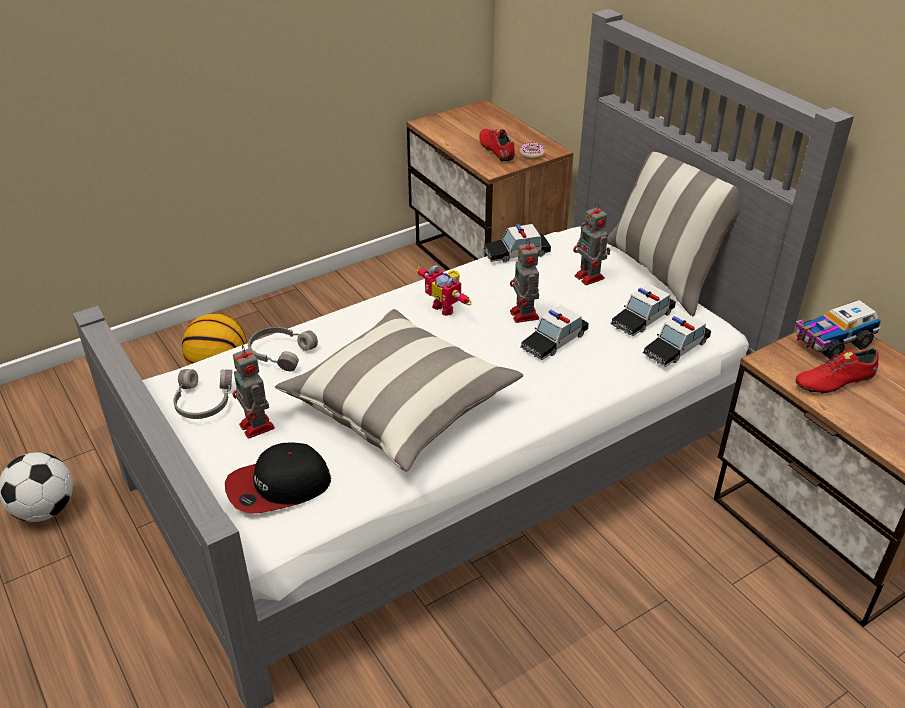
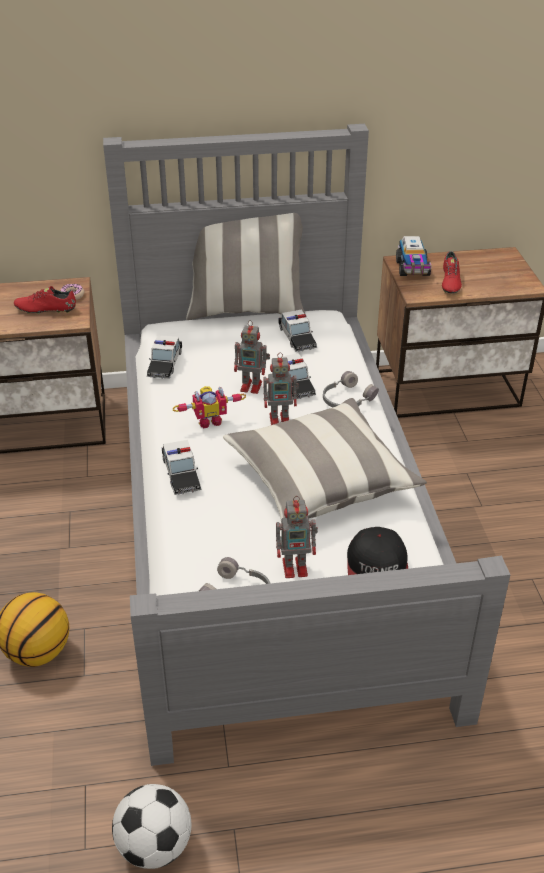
camera: 65 degrees left, 0 degrees up
grey headphones [248,327,318,371] -> grey headphones moved to [323,371,379,407]
toy robot [573,202,610,285] -> toy robot moved to [264,352,299,425]
toy car [643,311,711,367] -> toy car moved to [162,440,201,495]

